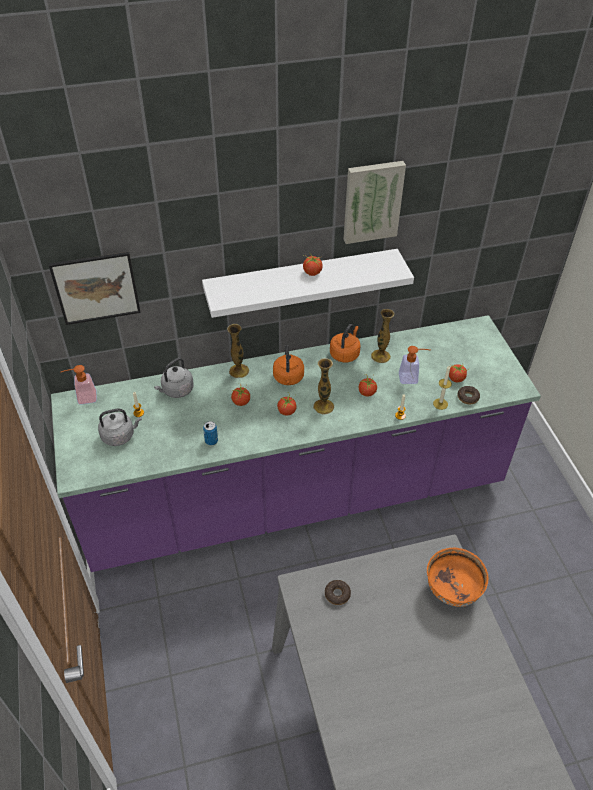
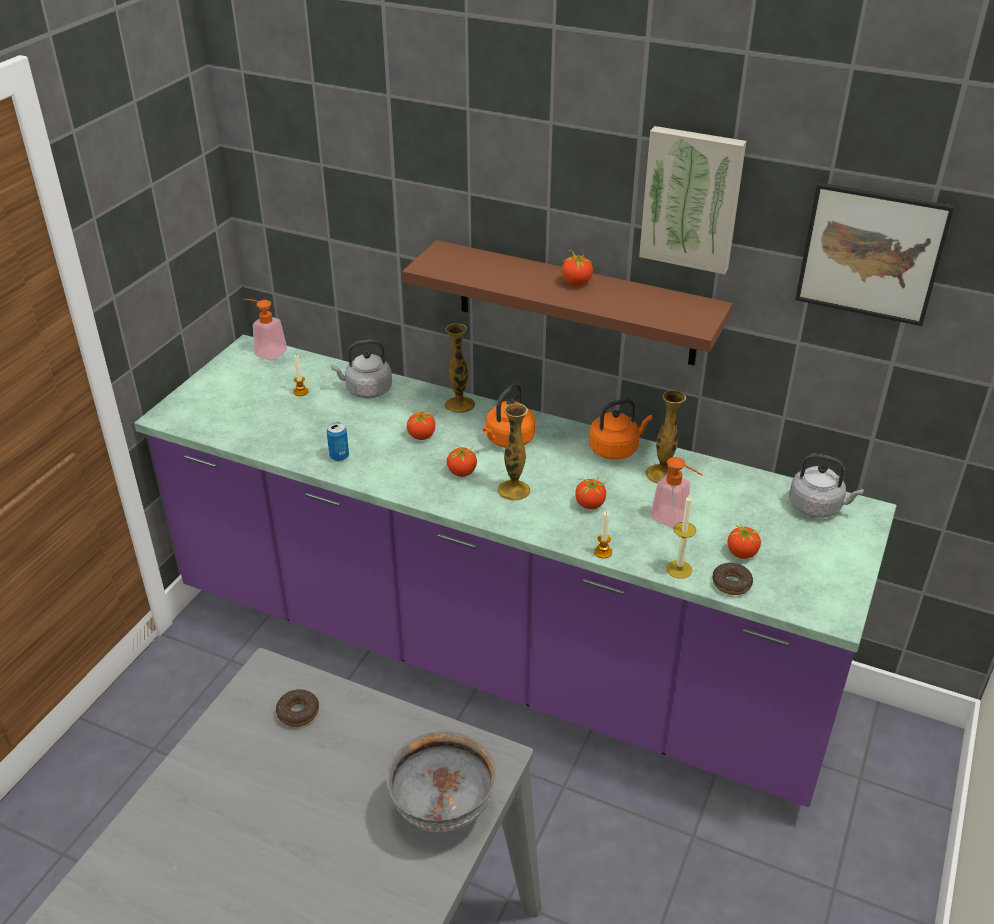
camera: 40 degrees right, 10 degrees down
picture [49,252,141,325] -> picture moved to [795,182,955,326]
grey kettle [98,409,142,446] -> grey kettle moved to [789,454,864,518]
white shelf [202,249,414,318] -> brown shelf [402,240,733,366]
orange bowl [427,548,488,607] -> grey bowl [387,731,496,832]

